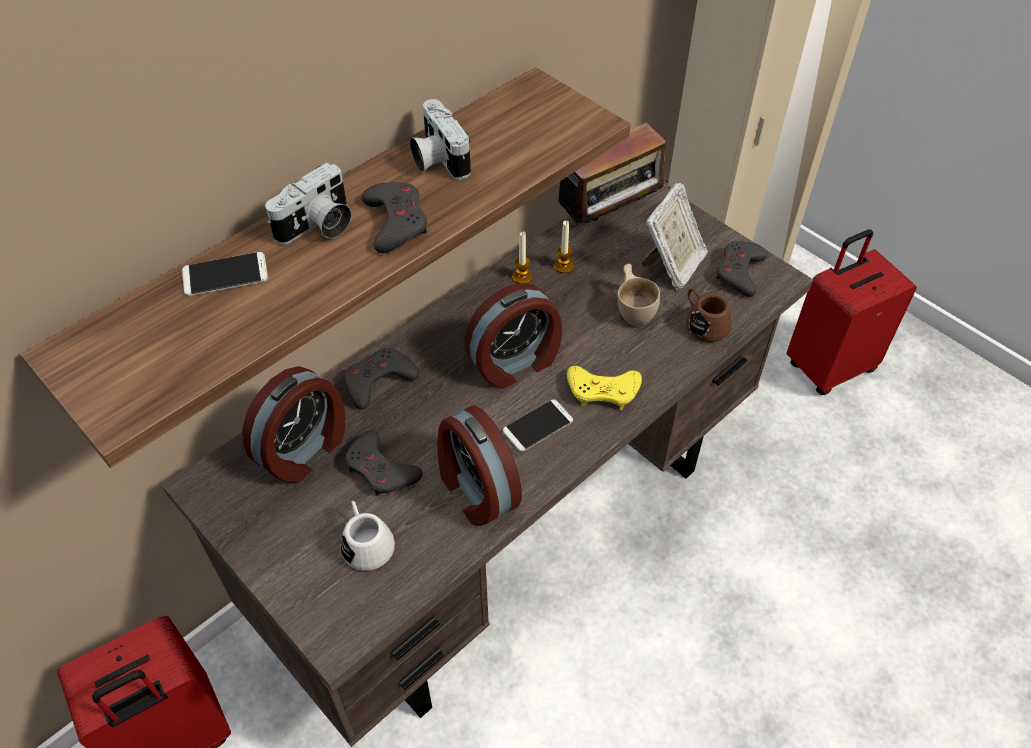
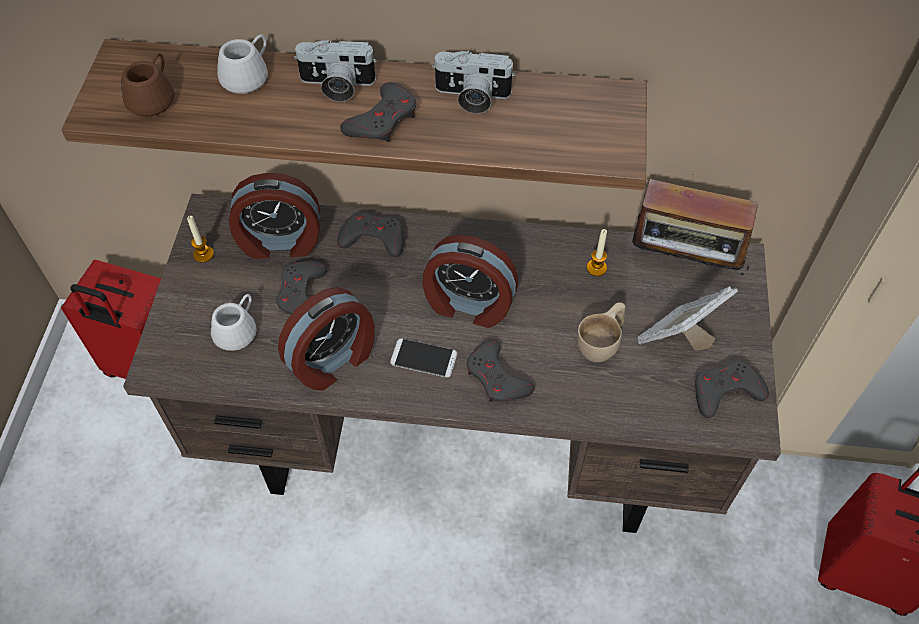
camera: 50 degrees right, 5 degrees up
phone [182,252,268,296] -> white mug [217,34,268,94]
camera [410,99,471,180] -> camera turned 105 degrees counterclockwise [432,51,515,114]
alarm clock [437,405,522,526] -> alarm clock turned 150 degrees counterclockwise [278,287,375,390]
candle [512,232,533,284] -> candle moved to [187,216,214,263]
yellow game controller [567,366,642,410] -> grey game controller [466,340,535,402]
picture frame [642,183,708,290] -> picture frame turned 150 degrees clockwise [638,286,738,351]
brown mug [686,288,732,342] -> brown mug moved to [121,53,175,117]

